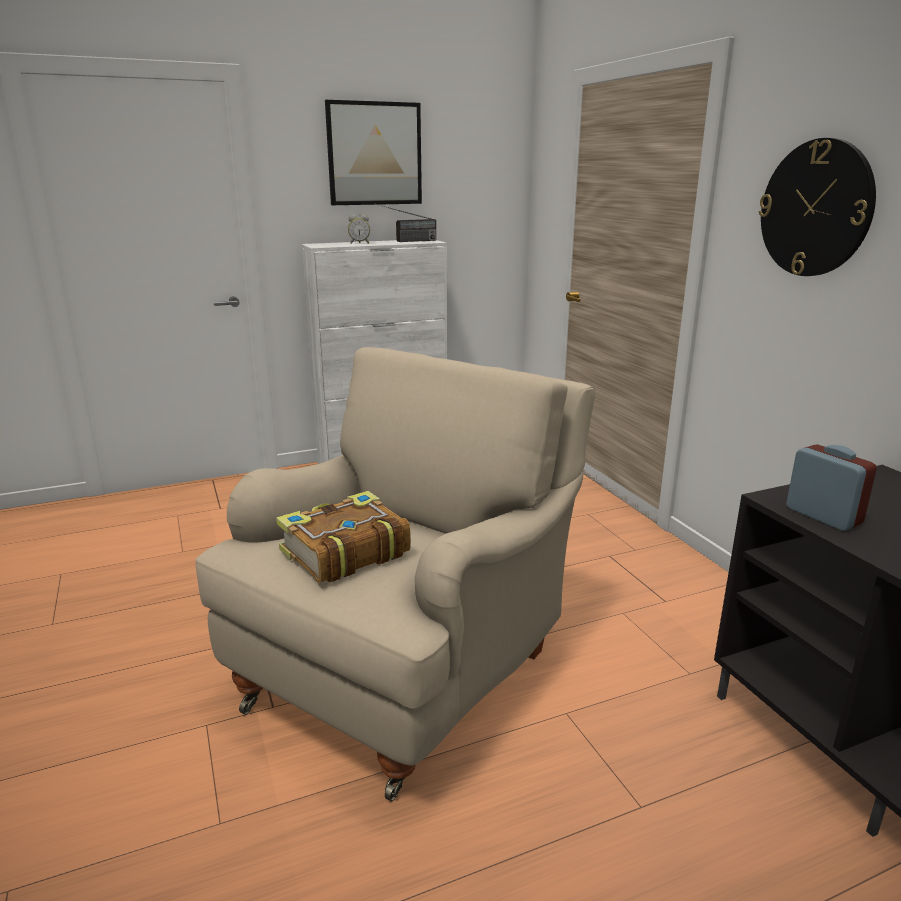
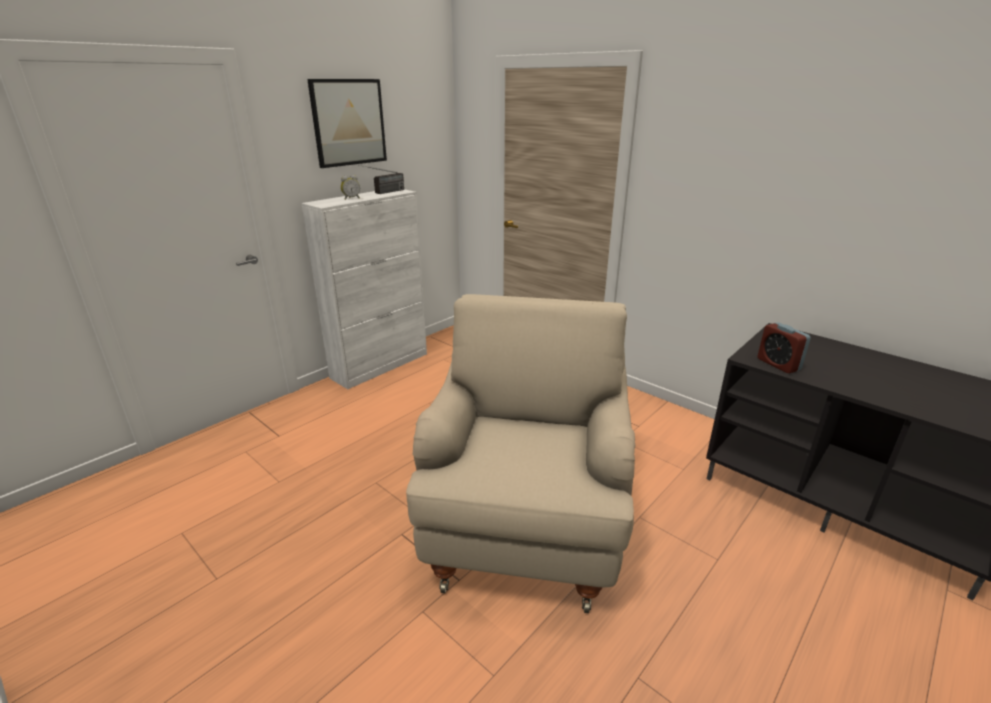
camera: 25 degrees left, 5 degrees up
book [276,491,411,583] -> none
wall clock [759,138,876,276] -> none
alarm clock [786,444,877,531] -> alarm clock turned 150 degrees counterclockwise [758,322,811,373]

